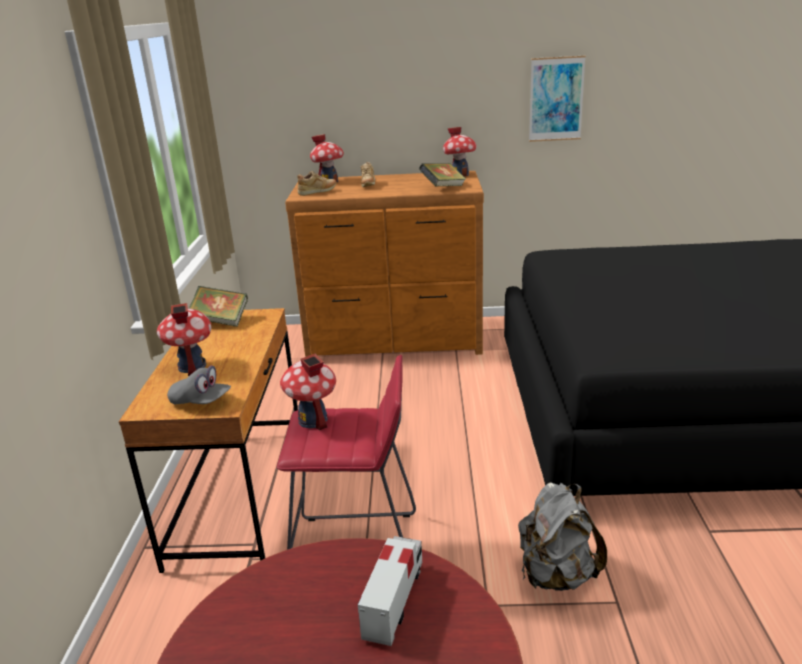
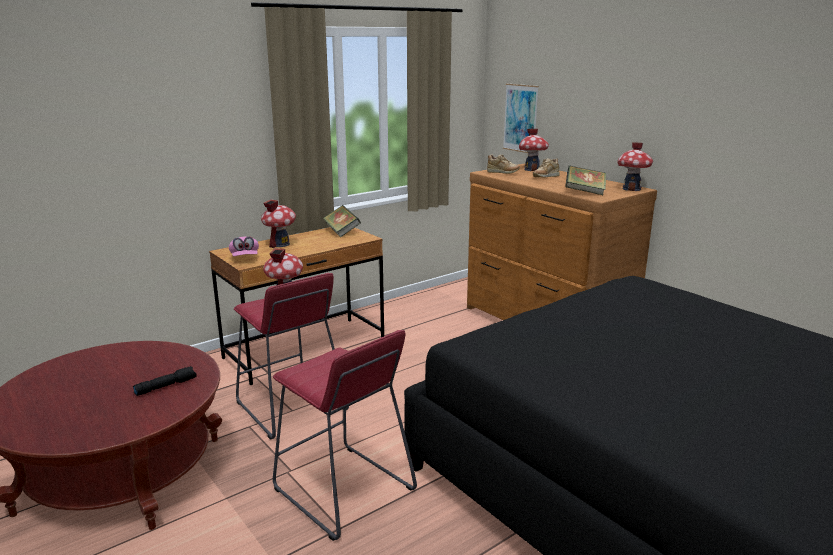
camera: 50 degrees right, 5 degrees down
grey cap [167,365,231,404] -> pink cap [229,237,259,256]
toy truck [358,536,422,646] -> black flashlight [133,366,197,396]
grey backpack [518,482,607,591] -> red stool [273,330,417,541]
picture [529,56,586,142] -> picture moved to [503,84,539,153]

